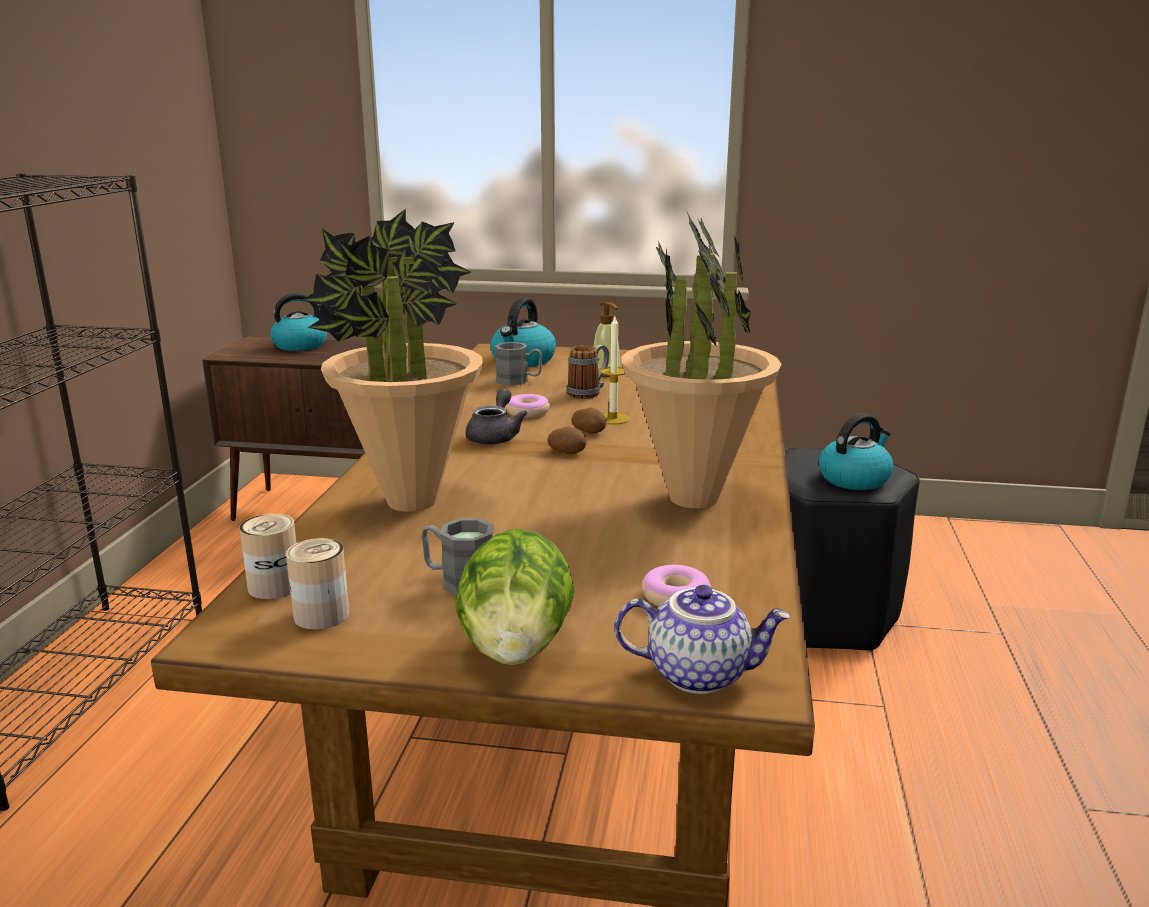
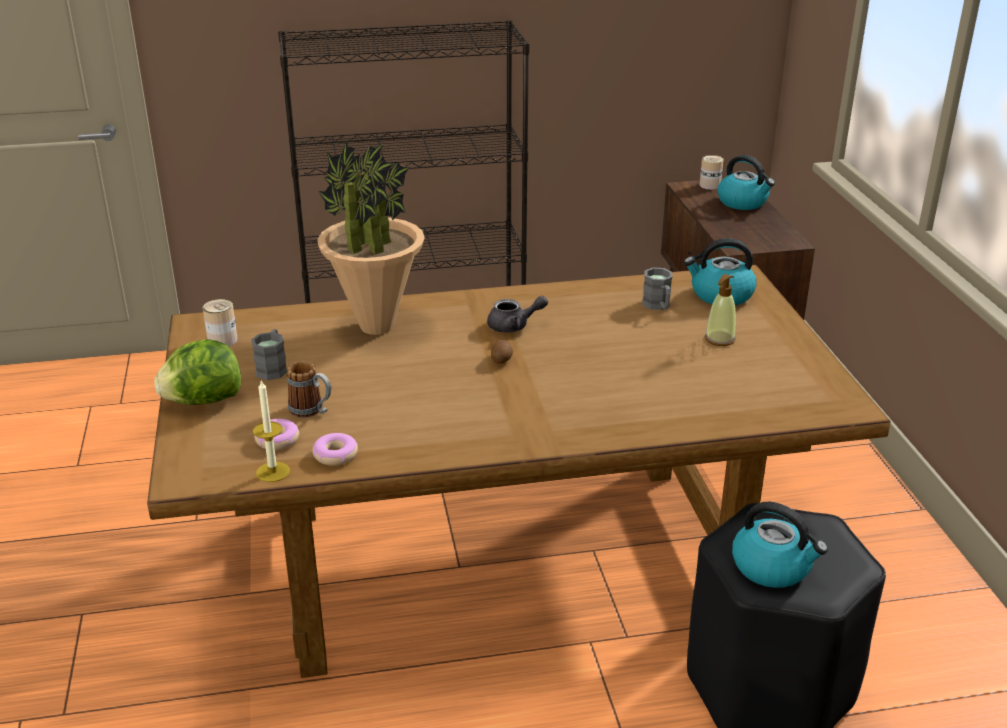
camera: 70 degrees right, 10 degrees up
can [239,514,296,599] -> can moved to [700,155,724,190]
donut [506,394,550,418] -> donut moved to [312,433,358,466]
mug [567,345,609,399] -> mug moved to [287,361,331,418]
potato [572,408,607,433] -> none
candle [600,316,630,424] -> candle moved to [253,380,290,482]
teapot [615,585,791,694] -> none
potted plant [621,209,782,508] -> none

